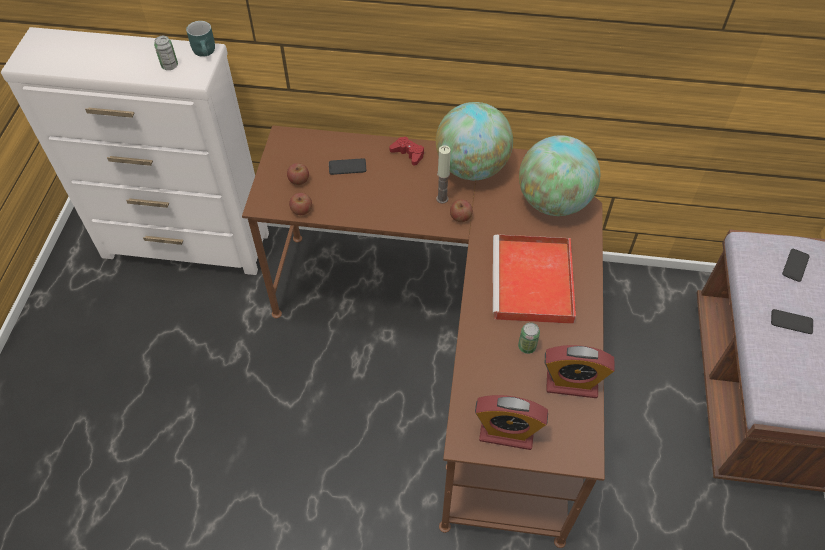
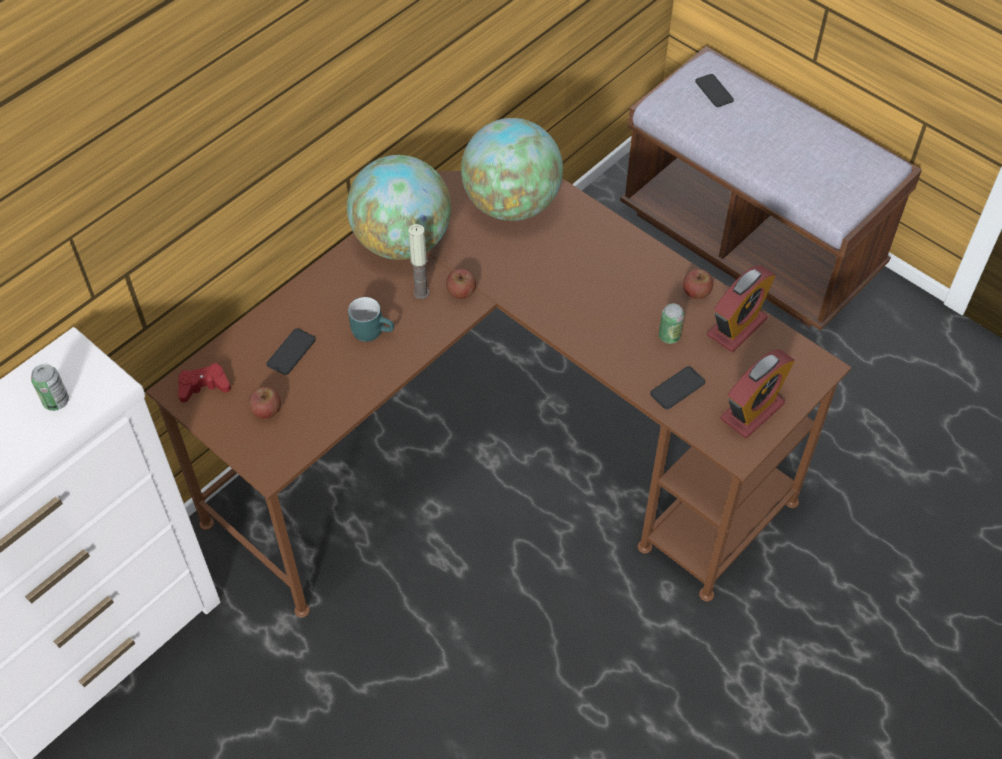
camera: 55 degrees left, 0 degrees up
turquoise mug [186,21,215,57] -> turquoise mug moved to [348,297,394,342]
apple [289,193,312,215] -> apple moved to [683,269,713,299]
red game controller [390,137,424,166] -> red game controller moved to [178,363,231,402]
red tray [493,234,576,324] -> none
phone [771,309,813,334] -> phone moved to [650,366,705,410]

